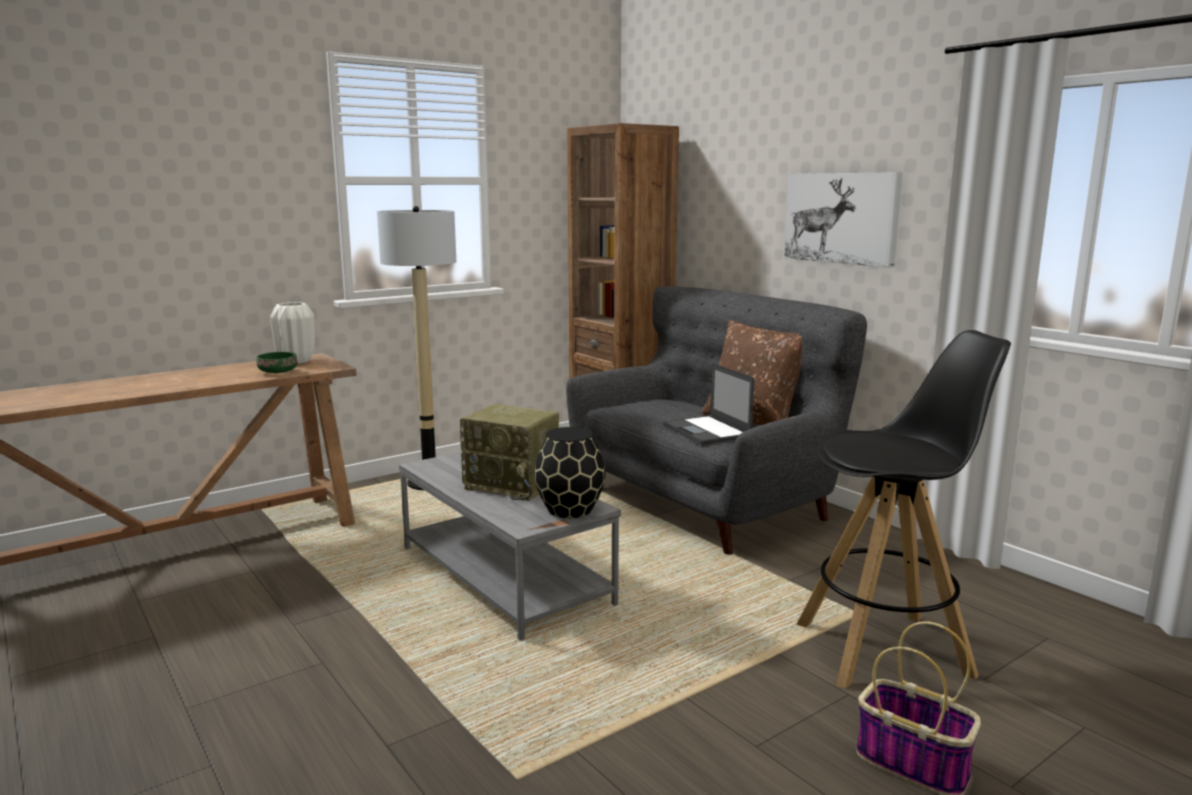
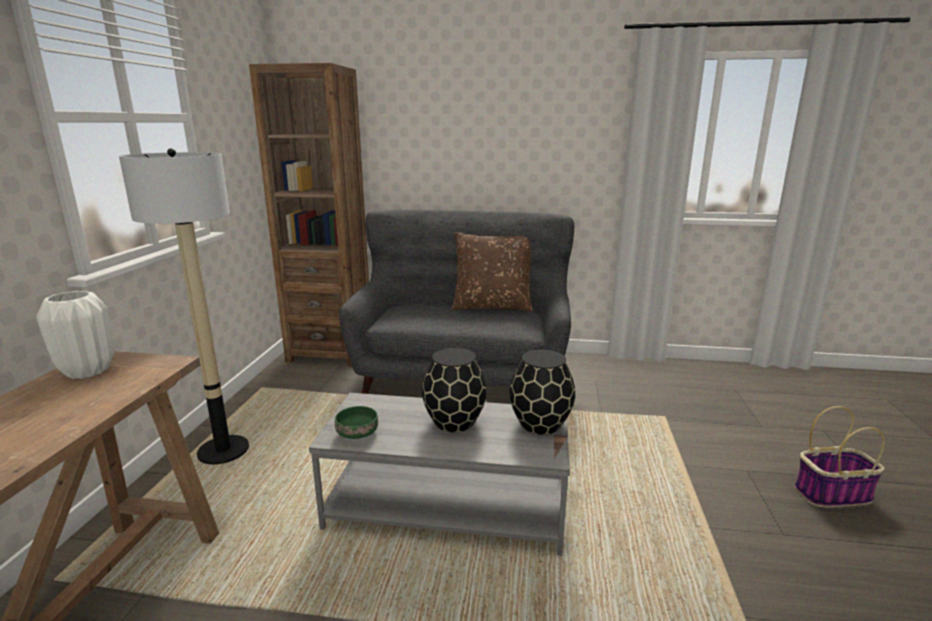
camera: 45 degrees left, 5 degrees up
green bowl [256,352,297,373] -> green bowl moved to [335,406,378,439]
radio [460,404,559,501] -> black vase [422,348,487,432]
laptop [663,363,755,445] -> none
picture [784,172,902,268] -> none
black stool [796,330,1011,689] -> none

